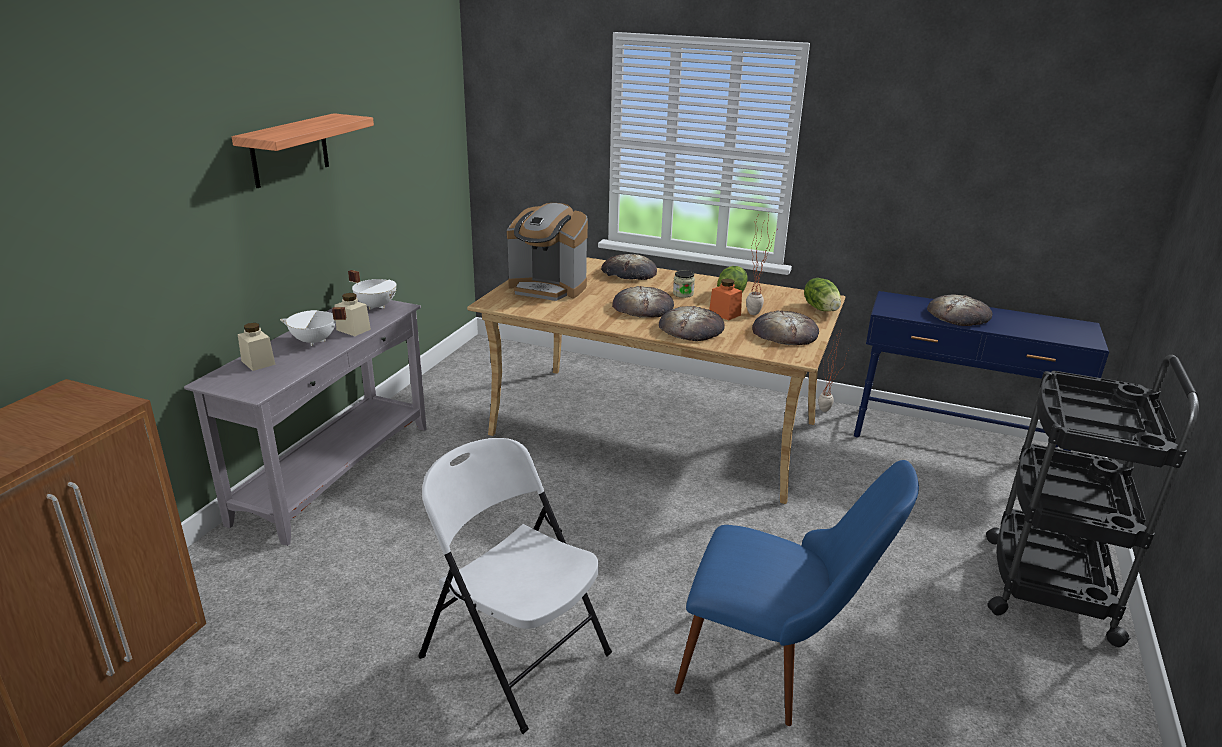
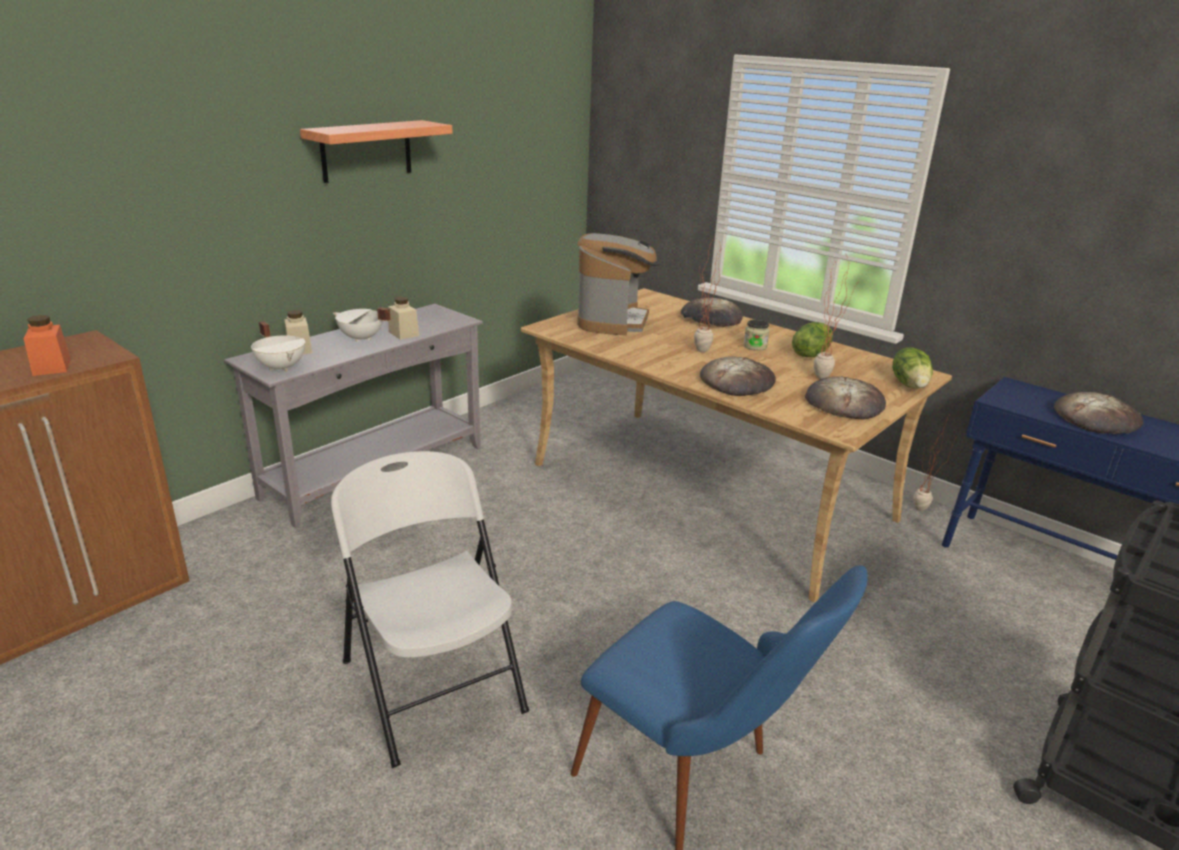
camera: 20 degrees right, 0 degrees up
white cooking pot [348,270,396,310] -> white cooking pot moved to [251,321,305,372]
coffee machine [507,203,588,301] -> coffee machine turned 120 degrees counterclockwise [577,233,661,335]
bread [612,286,674,318] -> potted plant [694,238,720,353]
orange jar [709,279,742,320] -> orange jar moved to [24,315,71,376]

